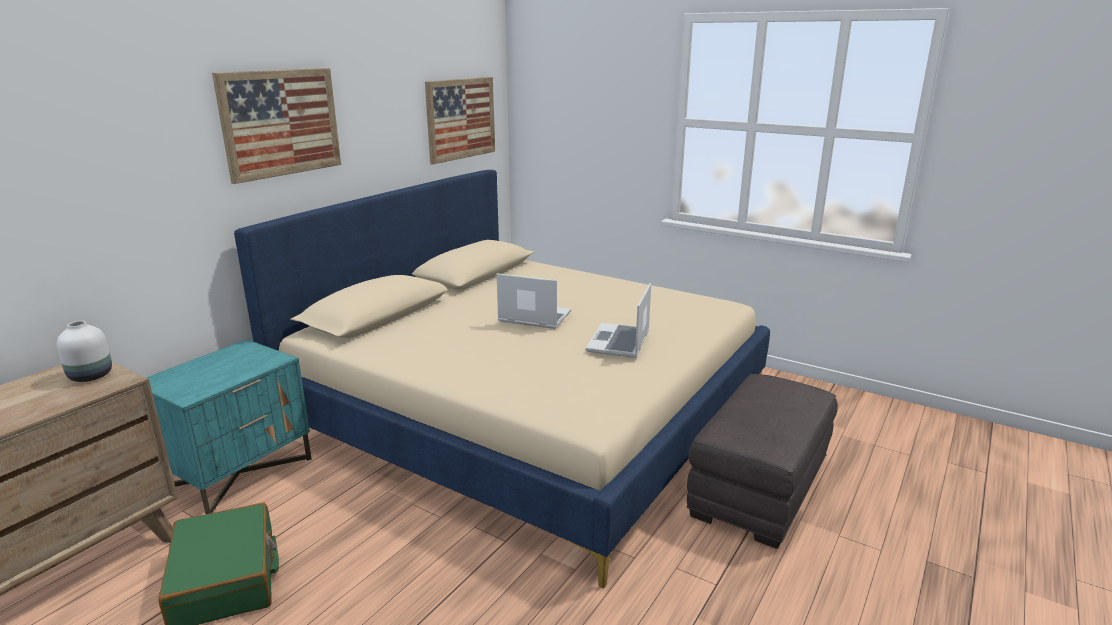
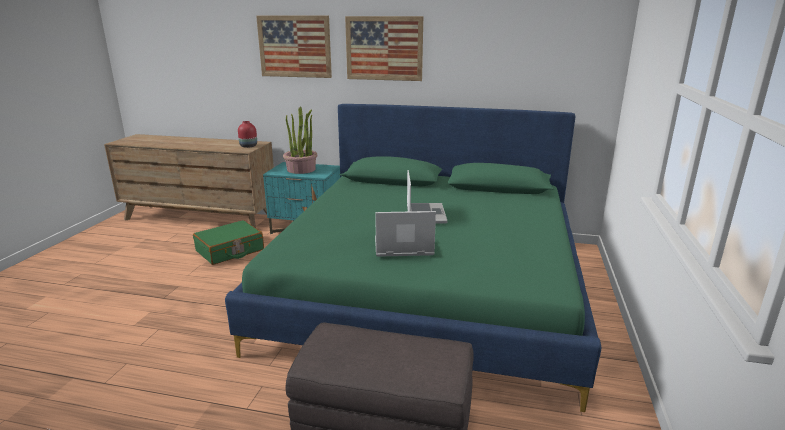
camera: 70 degrees right, 0 degrees up
white vase [57,321,112,382] -> red vase [238,121,257,148]
beige bed [234,170,770,588] -> green bed [225,104,601,412]
picture [425,77,495,165] -> picture moved to [256,16,332,78]
none -> potted plant [283,106,317,174]

